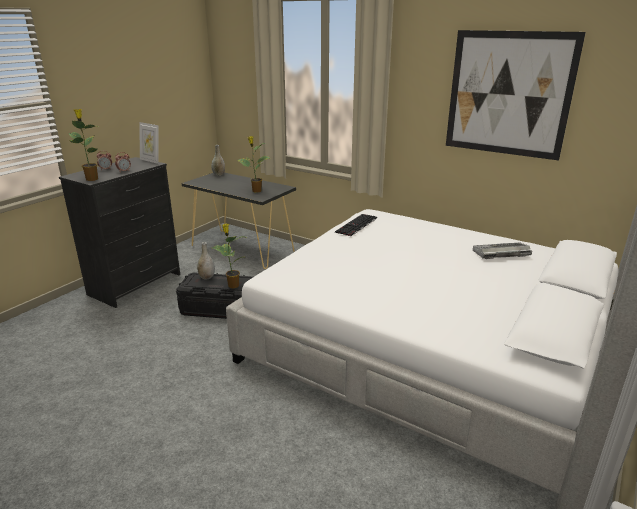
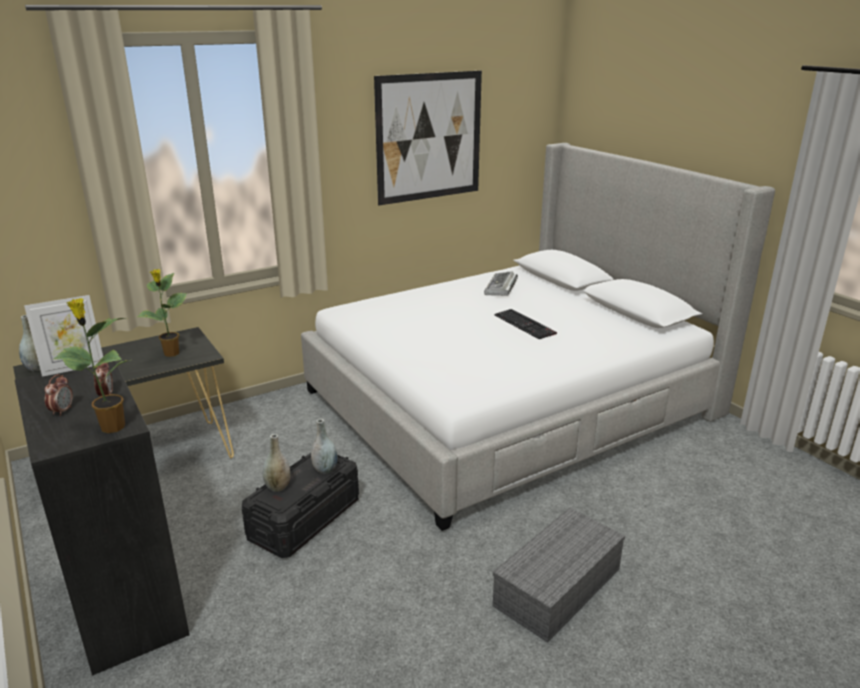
camera: 65 degrees left, 0 degrees up
potted plant [212,224,248,288] -> grey vase [311,419,338,474]
keyboard [335,214,377,236] -> keyboard moved to [494,309,557,339]
none -> grey storage box [493,508,625,643]

